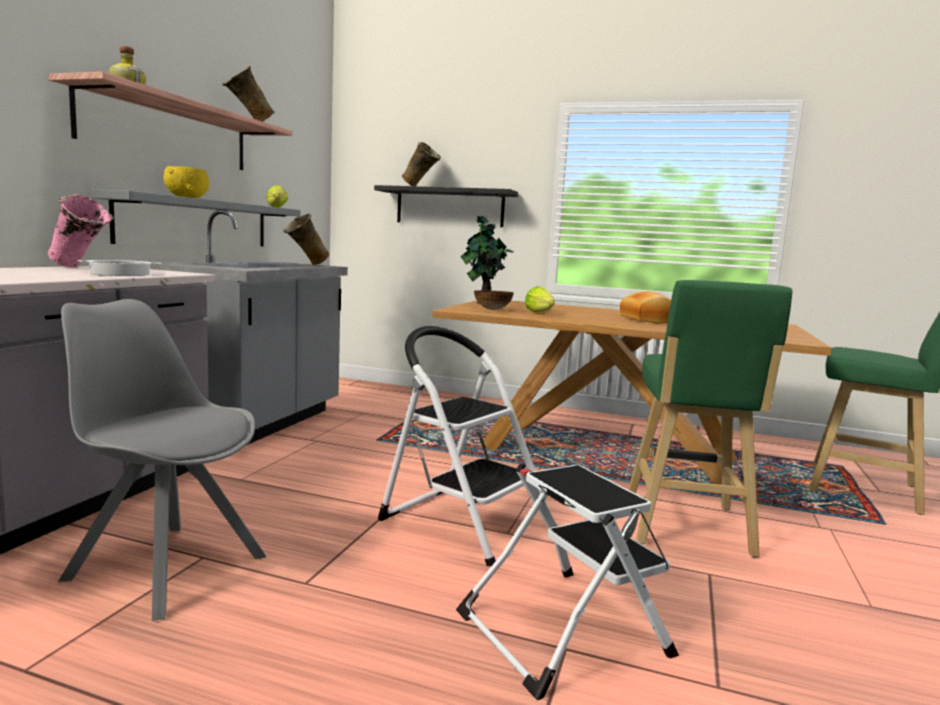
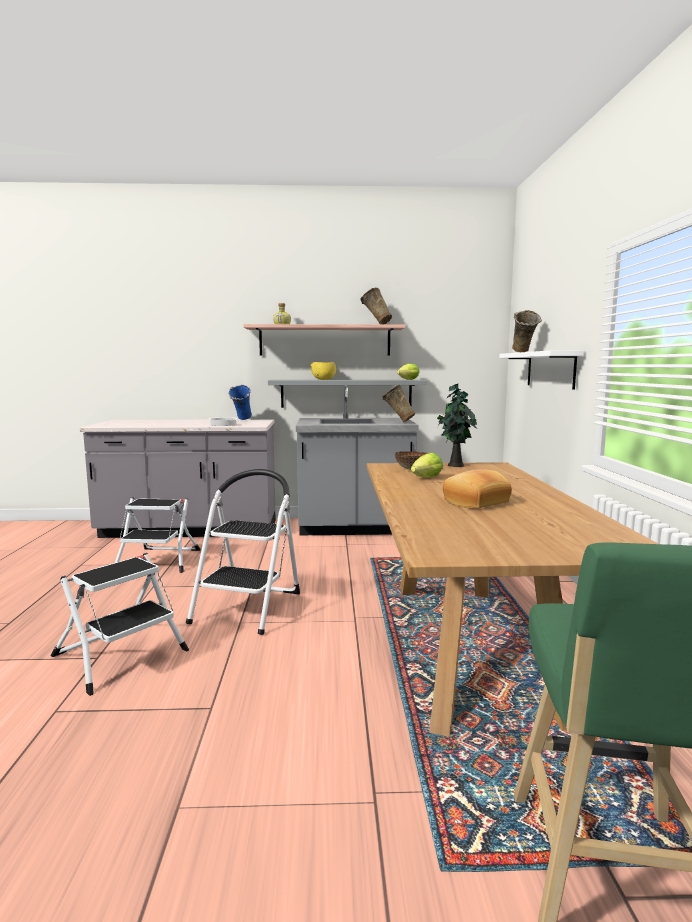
camera: 70 degrees right, 0 degrees up
pink vase [48,194,114,267] -> blue vase [228,385,252,420]
grey chair [58,299,266,621] -> step ladder [115,497,201,573]
black shelf [374,185,518,227] -> white shelf [499,350,584,390]
green stool [628,280,792,558] -> none

